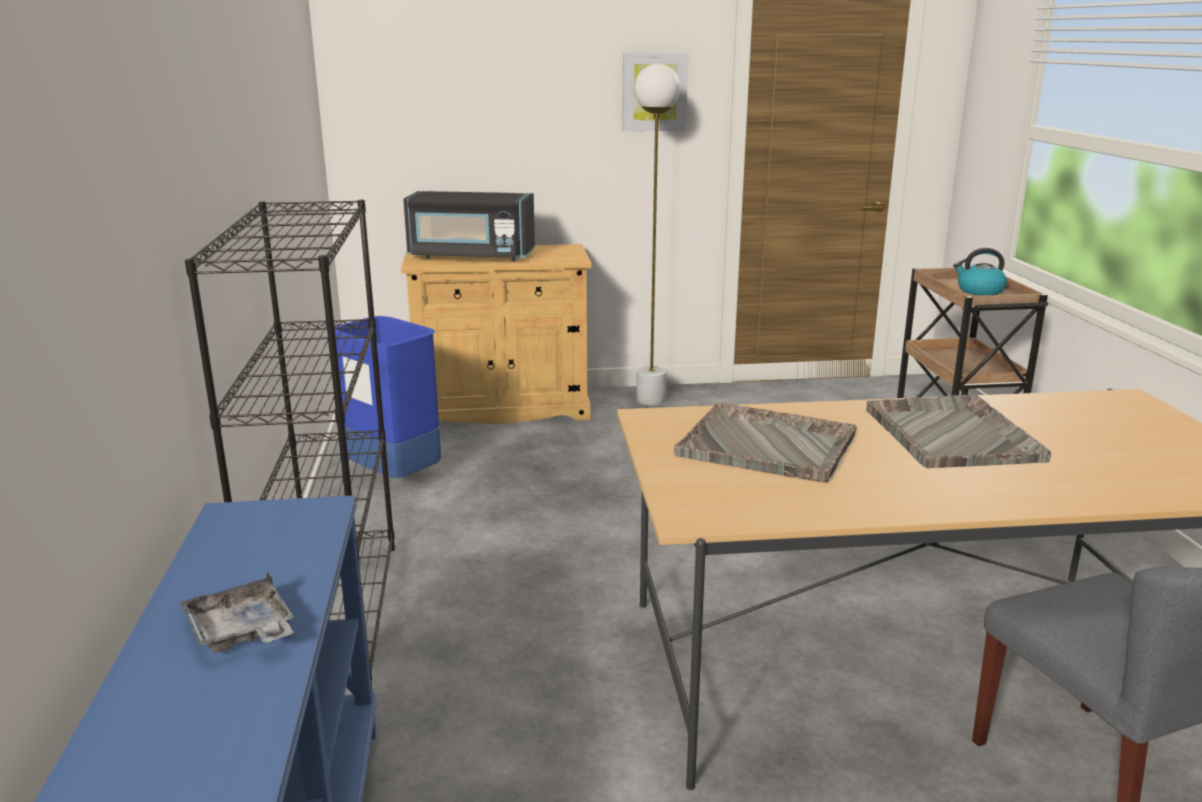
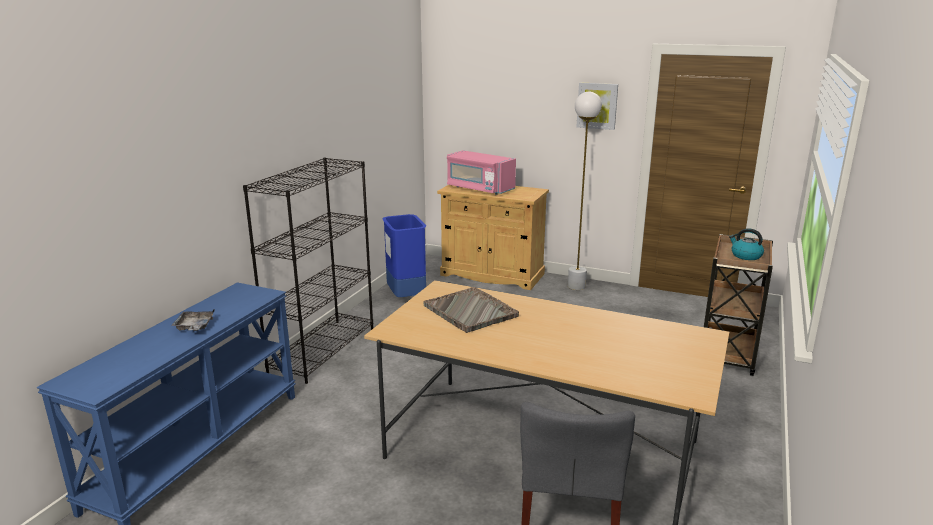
camera: 30 degrees right, 0 degrees up
black microwave [403,191,535,261] -> pink microwave [447,150,516,195]
grey tray [866,395,1051,468] -> none

